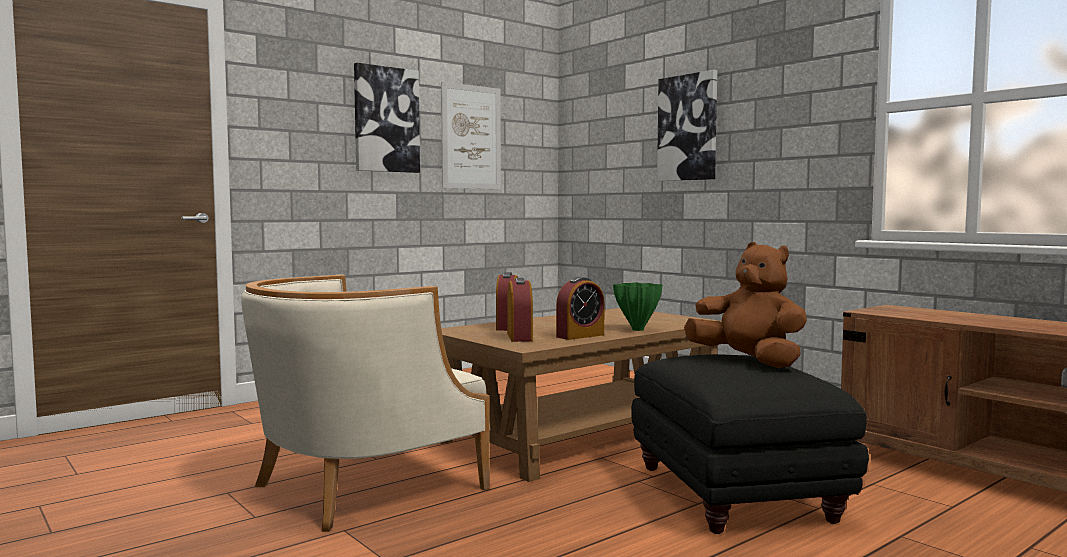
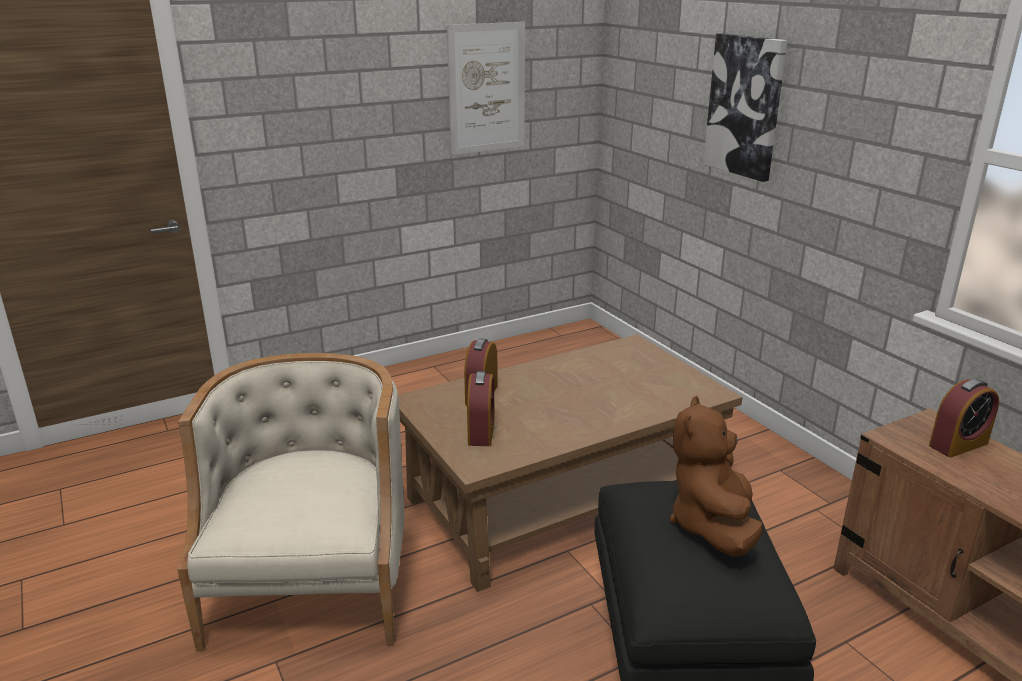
camera: 10 degrees right, 20 degrees up
beige armchair [241,275,490,532] -> beige armchair turned 120 degrees clockwise [177,353,405,651]
picture [354,63,420,173] -> none
alarm clock [556,277,605,340] -> alarm clock moved to [929,379,999,458]
green vase [613,283,663,331] -> none
brown plush toy [684,242,807,368] -> brown plush toy turned 135 degrees counterclockwise [670,396,763,557]

